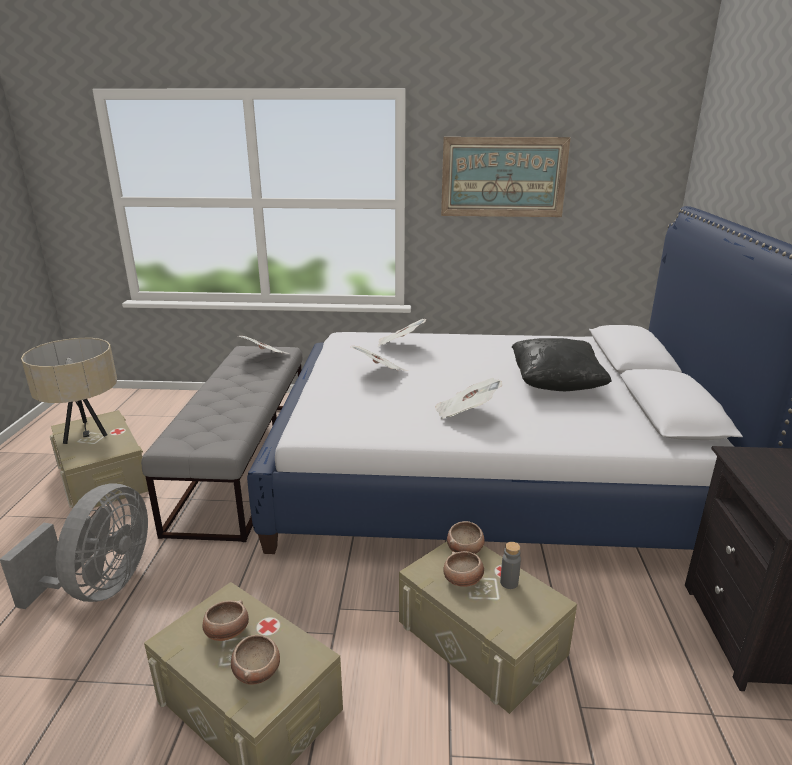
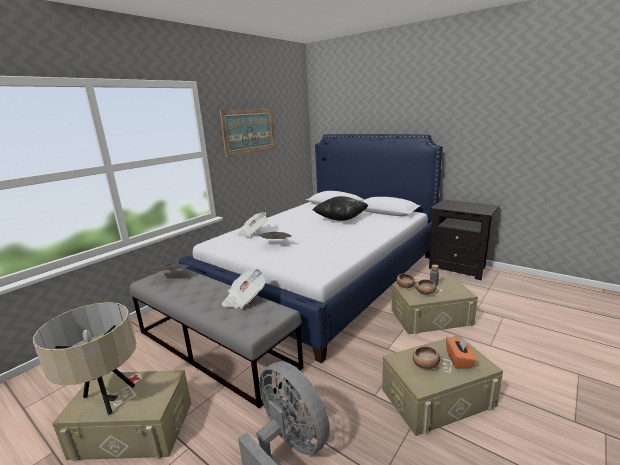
camera: 55 degrees left, 5 degrees down
bowl [231,635,280,685] -> orange tissue box [446,337,476,369]
newspaper [435,378,503,419] -> newspaper moved to [222,269,266,309]

